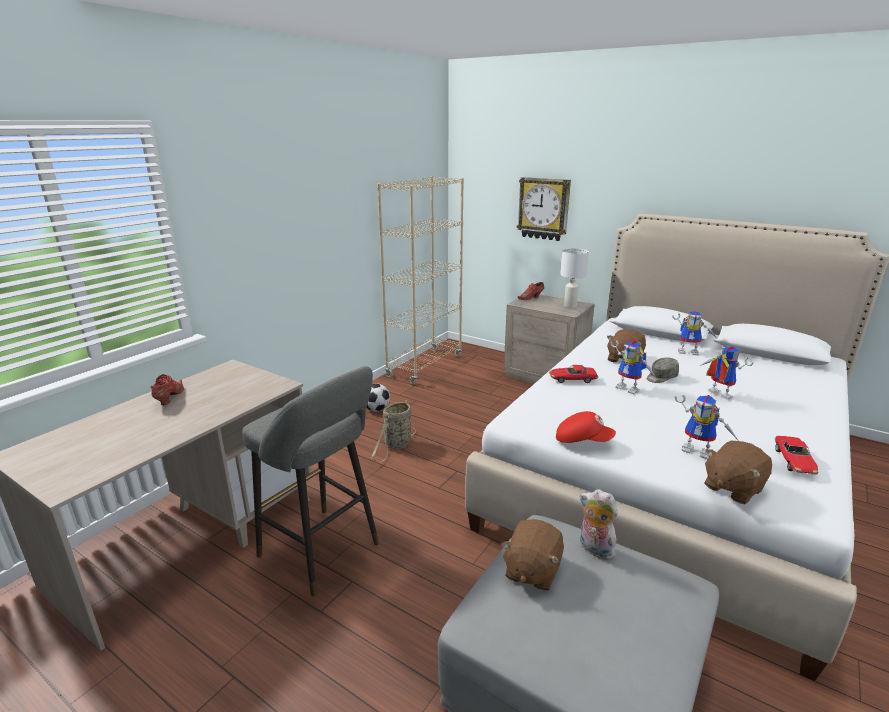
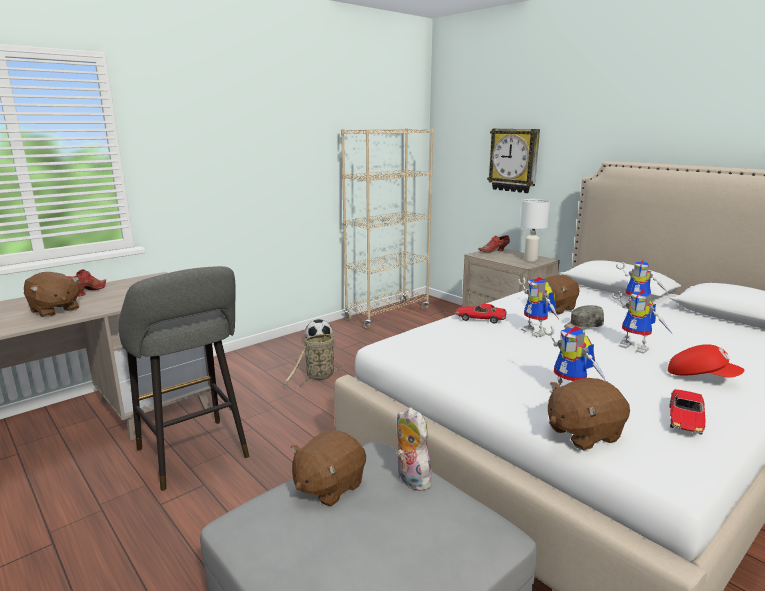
camera: 15 degrees right, 5 degrees down
red cap [556,411,616,443] -> red cap moved to [668,344,744,378]
toy robot [700,346,754,400] -> toy robot turned 150 degrees clockwise [612,290,672,354]
none -> brown plush toy [24,272,79,317]

